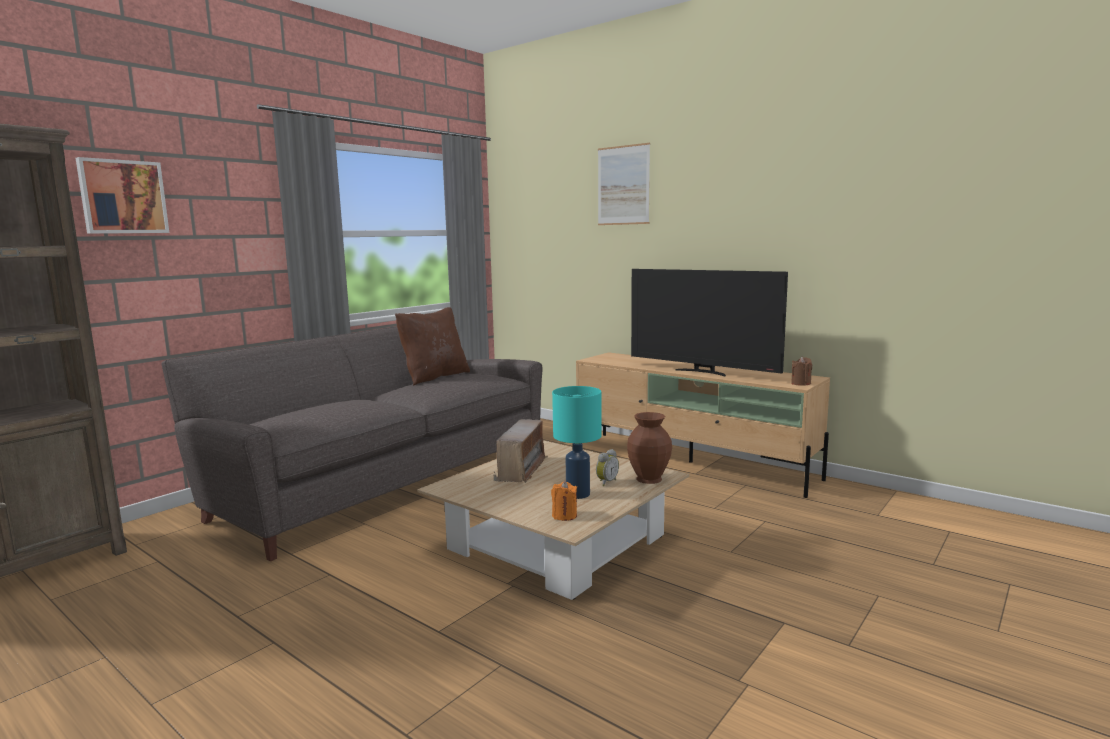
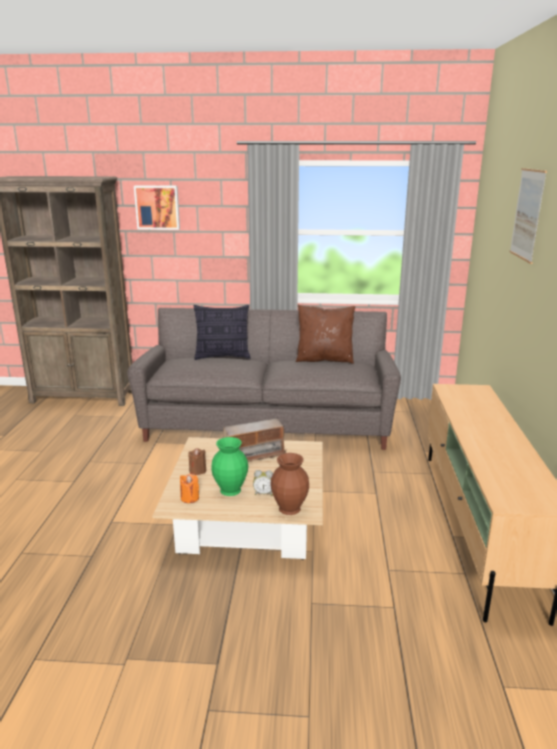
camera: 55 degrees right, 10 degrees up
turquoise table lamp [552,386,602,499] -> green vase [211,437,248,496]
television [631,269,788,377] -> none
brown candle [791,357,812,386] -> brown candle moved to [188,448,206,475]
none -> pillow [194,305,251,360]

